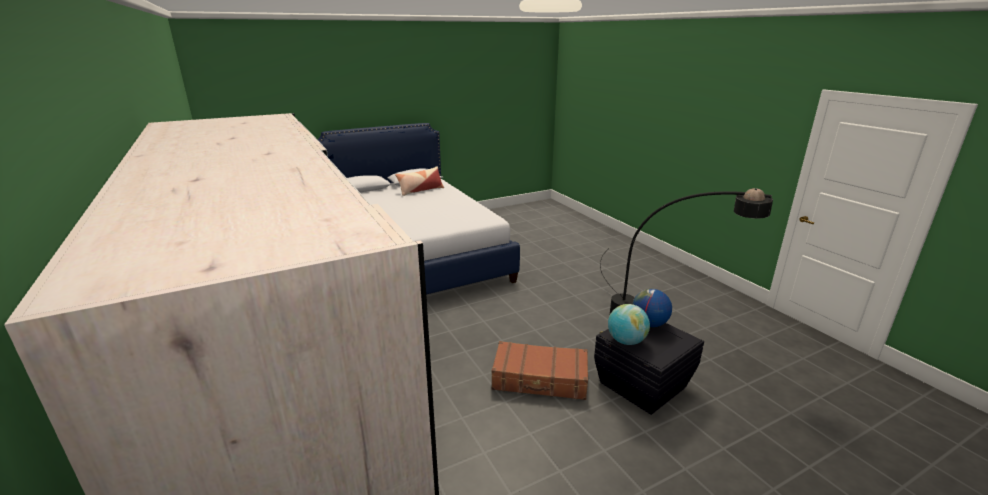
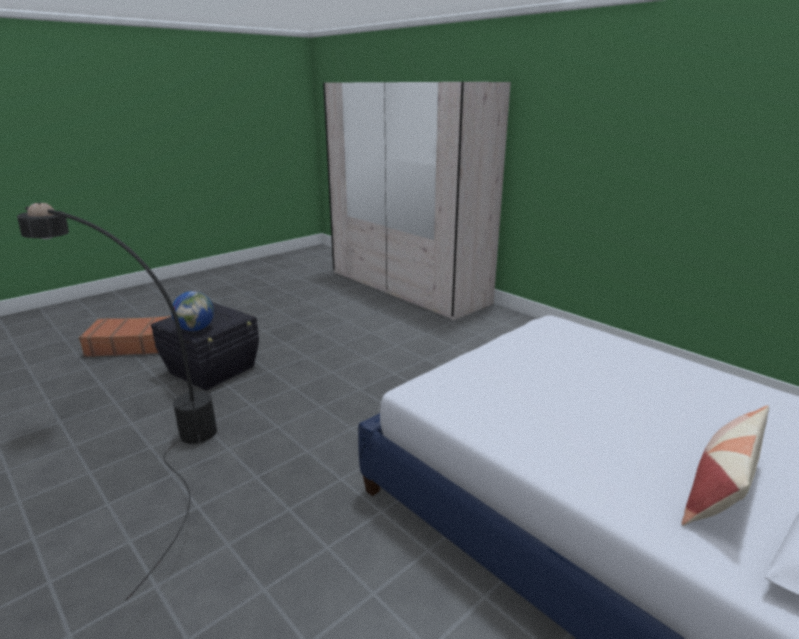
camera: 165 degrees right, 0 degrees up
brown suitcase [491,341,588,400] -> brown suitcase moved to [79,316,171,357]
globe [608,304,650,345] -> none

